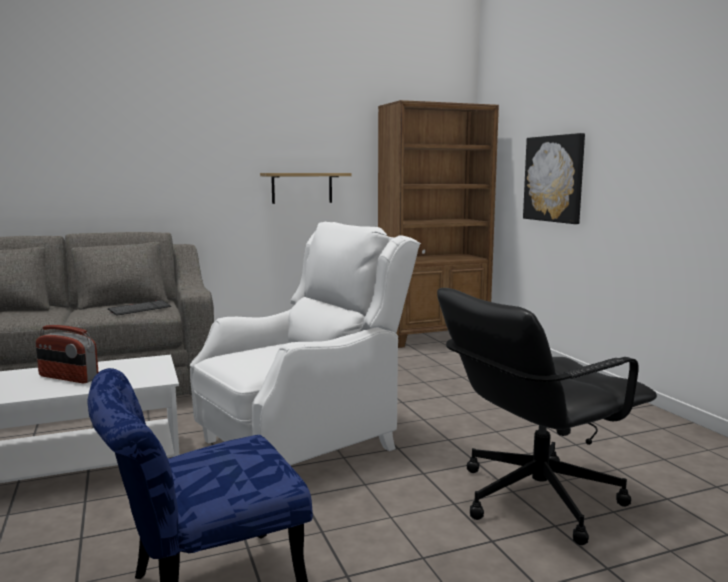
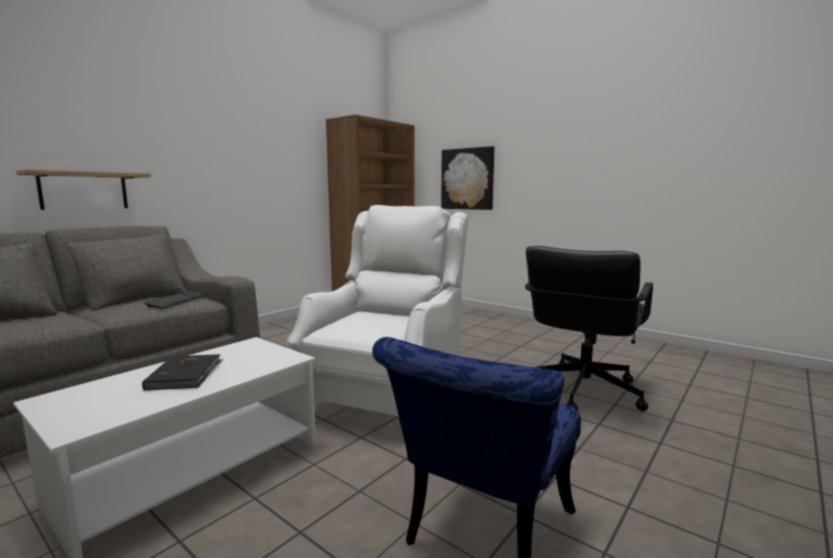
camera: 30 degrees left, 0 degrees up
radio [36,325,98,383] -> black book [142,354,224,391]
shelf [260,173,352,204] -> shelf moved to [16,169,151,210]

